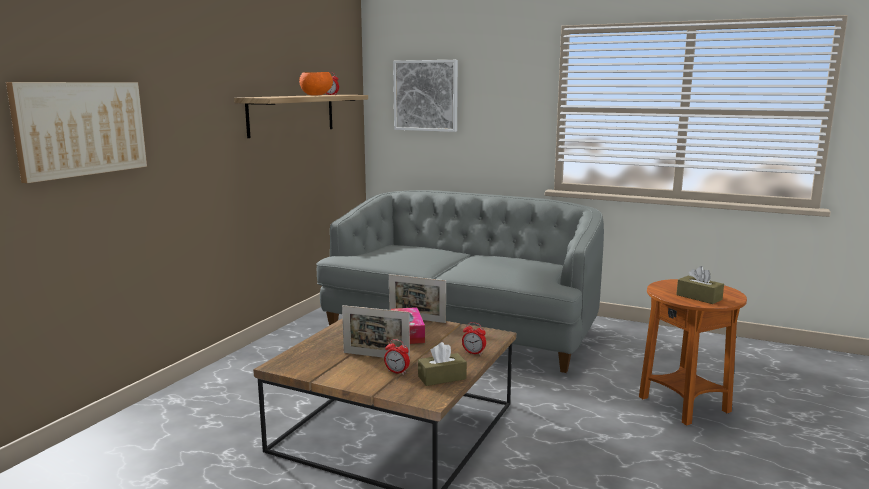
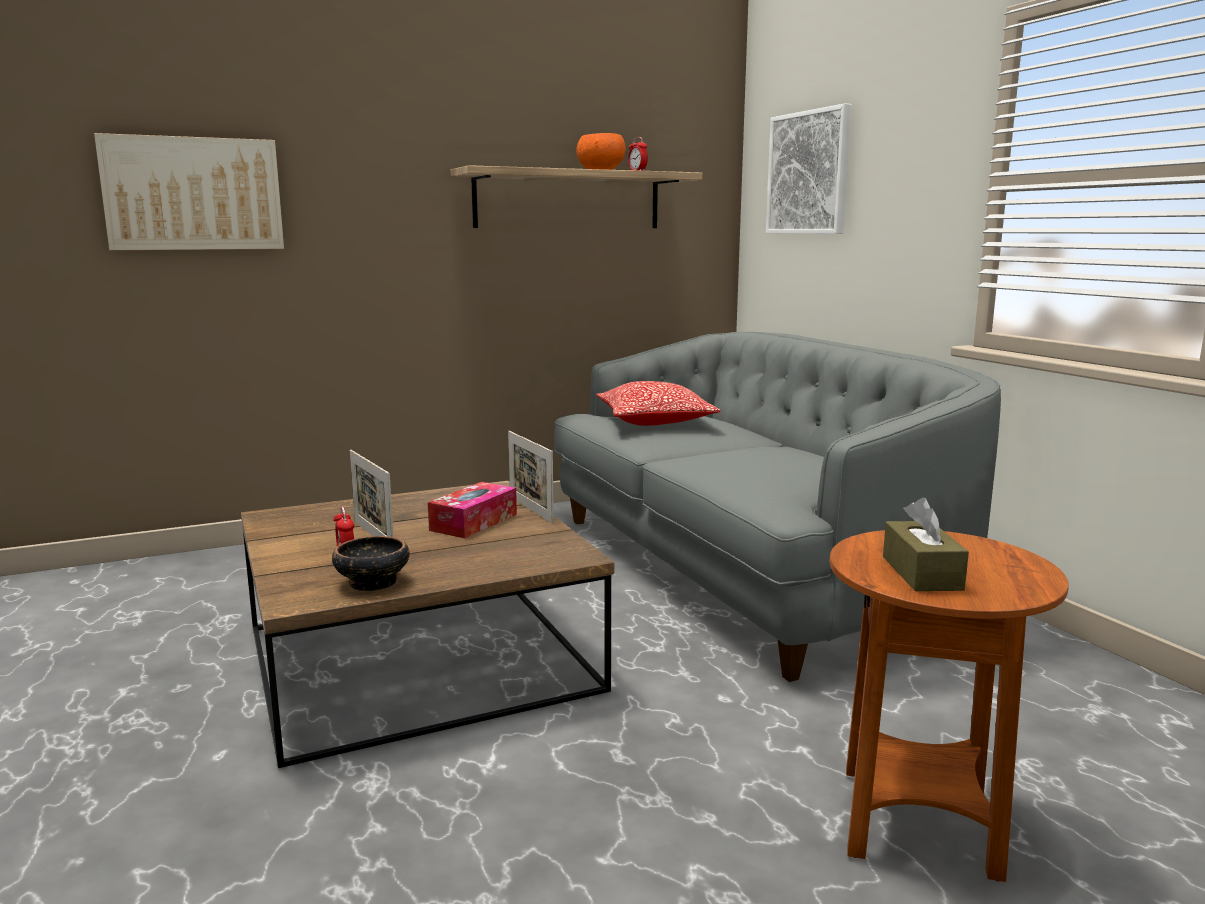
camera: 40 degrees right, 0 degrees up
brown tissue box [418,342,467,386] -> bowl [332,536,410,591]
alarm clock [462,322,486,355] -> none
none -> pillow [596,381,721,426]

